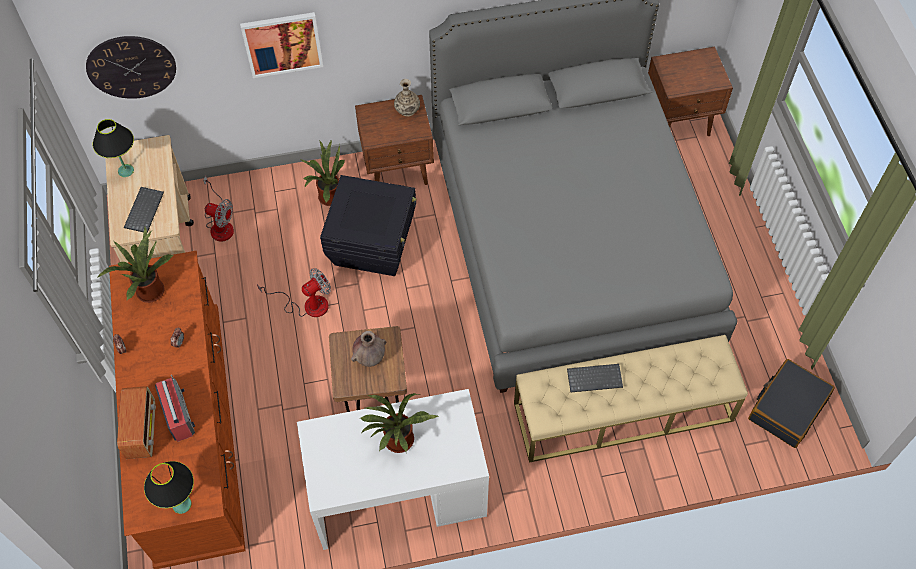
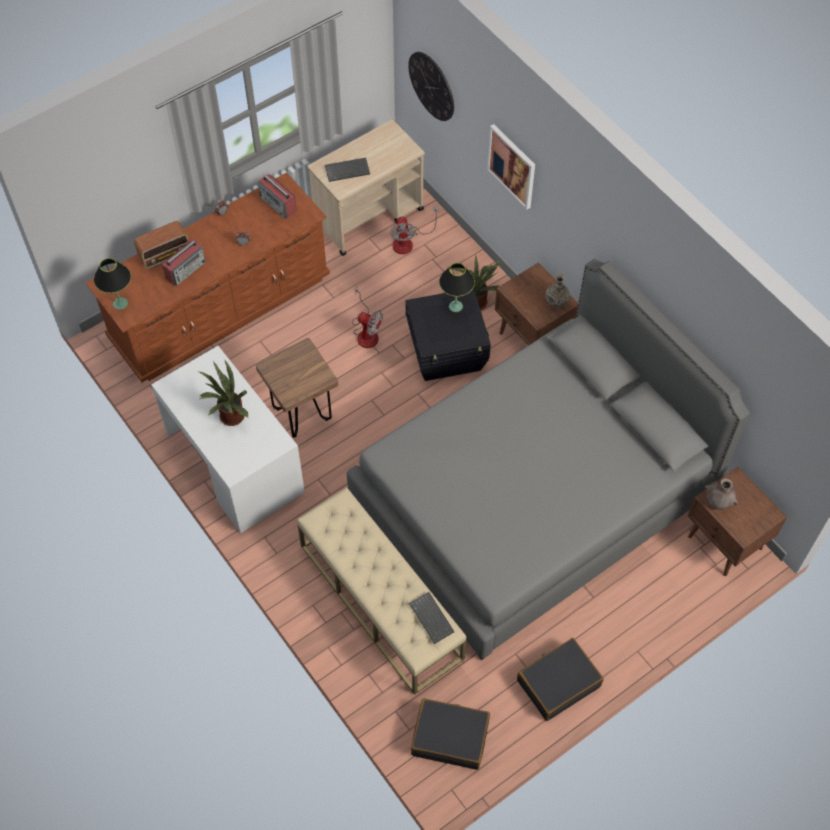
camera: 65 degrees right, 0 degrees up
black table lamp [93,119,134,177] -> black table lamp moved to [439,263,475,312]
potted plant [98,227,175,303] -> radio [258,174,297,219]
brown vase [351,331,386,367] -> brown vase moved to [705,478,738,510]
keyboard [567,364,623,392] -> keyboard moved to [409,592,454,644]
none -> black suitcase [517,638,604,721]

